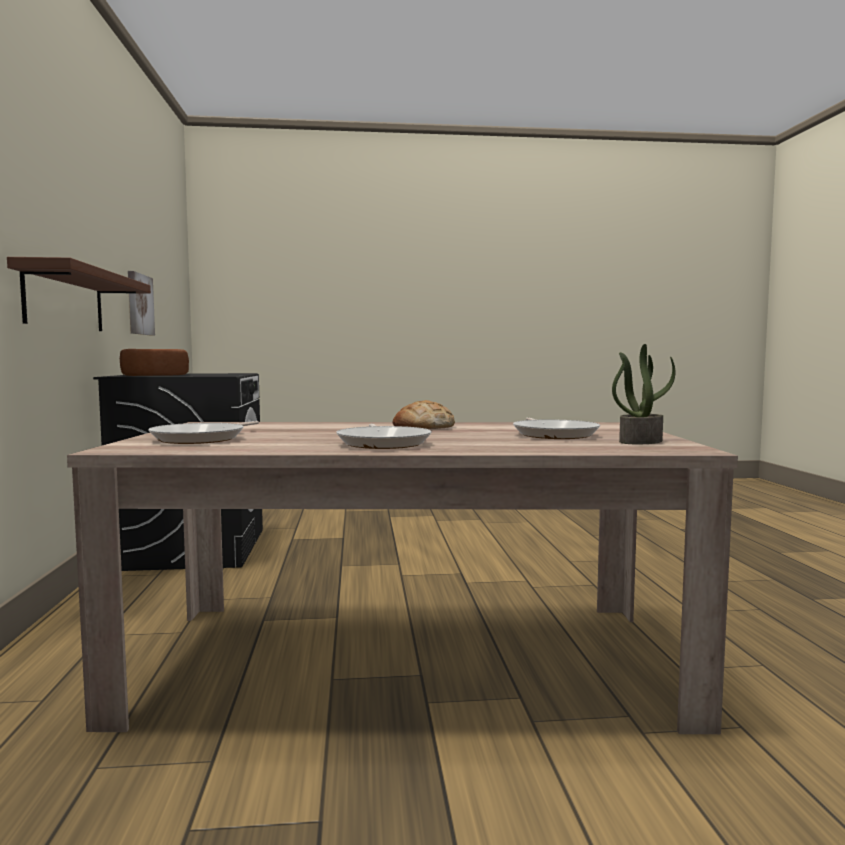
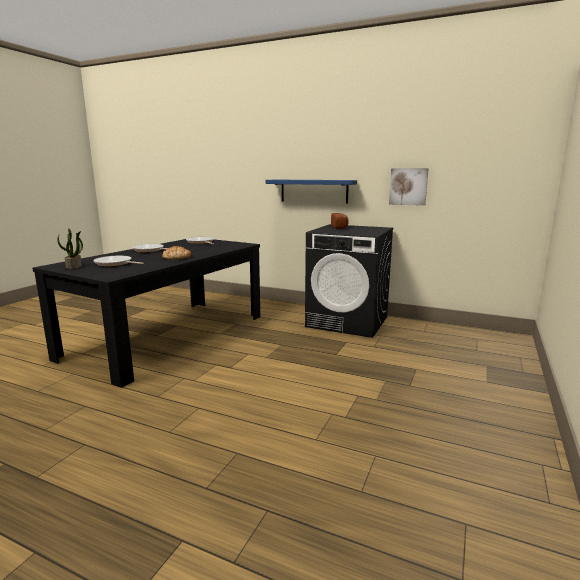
camera: 120 degrees right, 10 degrees up
brown shelf [7,257,151,331] -> blue shelf [265,180,357,204]
beige dining table [67,422,738,734] -> black dining table [32,239,260,388]

